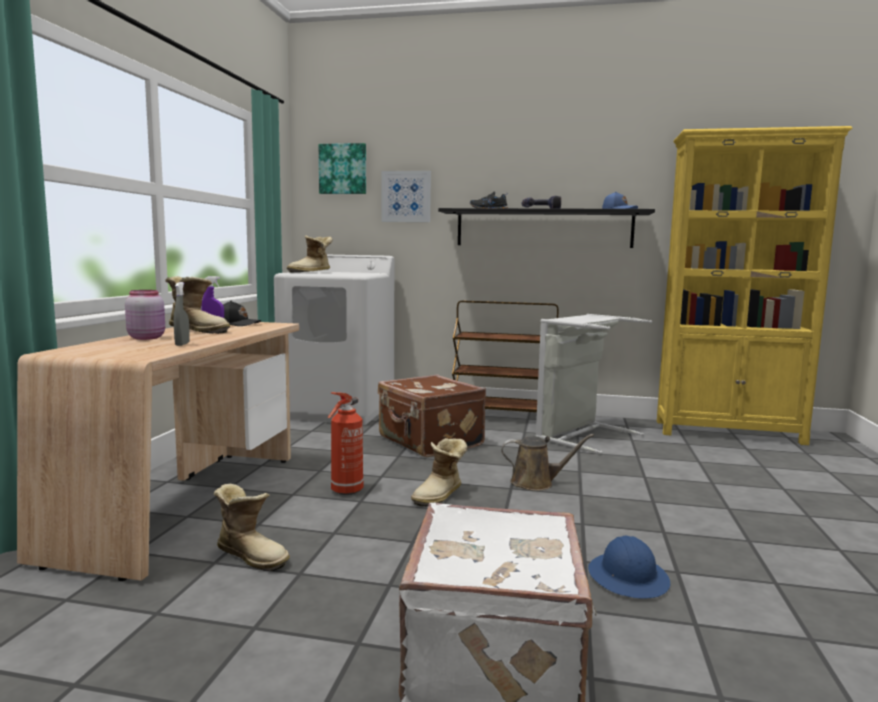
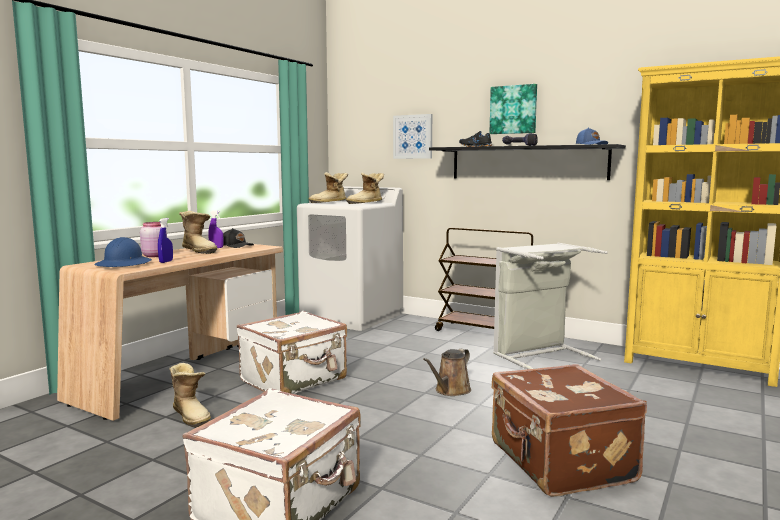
camera: 20 degrees right, 0 degrees up
grey spray bottle [174,282,190,346] -> blue spray bottle [158,218,173,263]
picture [319,143,366,194] -> picture moved to [489,84,537,134]
fire extinguisher [328,392,364,495] -> white suitcase [237,311,347,394]
brown suitcase [378,375,486,457] -> brown suitcase moved to [492,364,647,497]
boot [411,438,467,507] -> boot moved to [346,172,384,204]
brown watering can [501,434,594,491] -> brown watering can turned 105 degrees clockwise [423,349,471,396]
blue hard hat [588,536,670,599] -> blue hard hat moved to [94,237,152,267]

